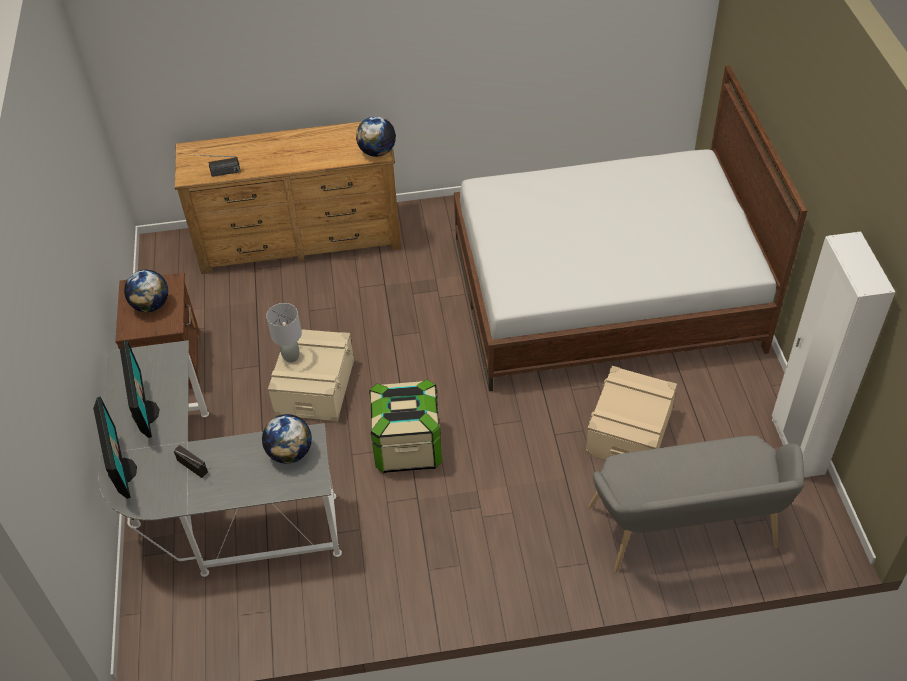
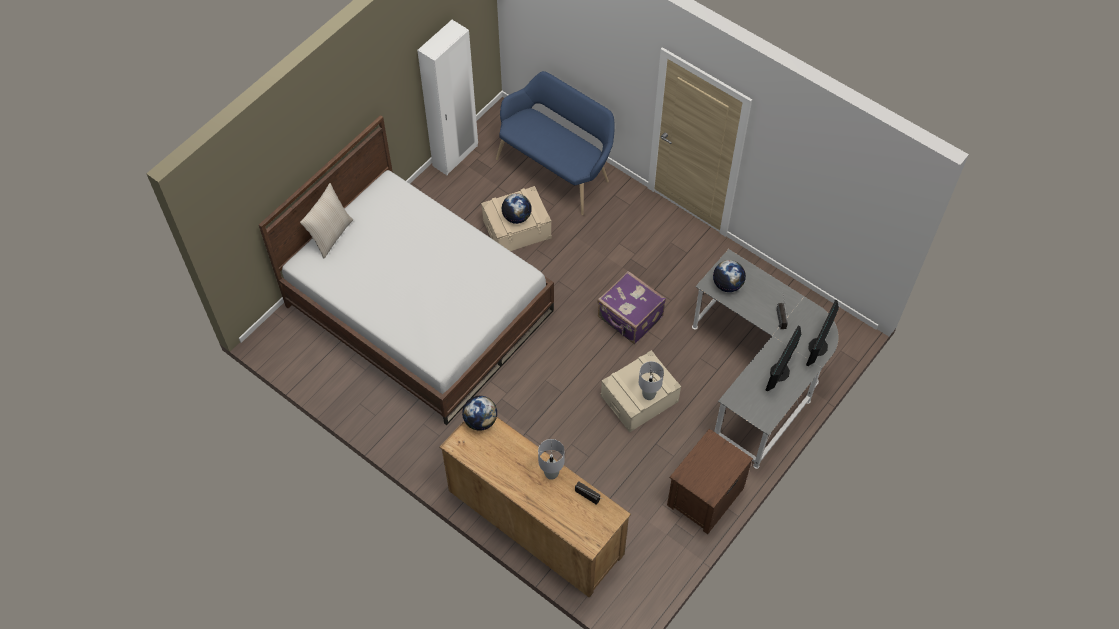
camera: 135 degrees left, 10 degrees up
globe [124,270,168,312] -> globe moved to [502,193,532,224]
storage box [369,379,442,473] -> purple suitcase [597,271,666,344]
grey bench [588,436,804,573] -> blue bench [496,71,615,215]
none -> beige pillow [300,183,353,259]
none -> grey table lamp [538,439,565,480]

